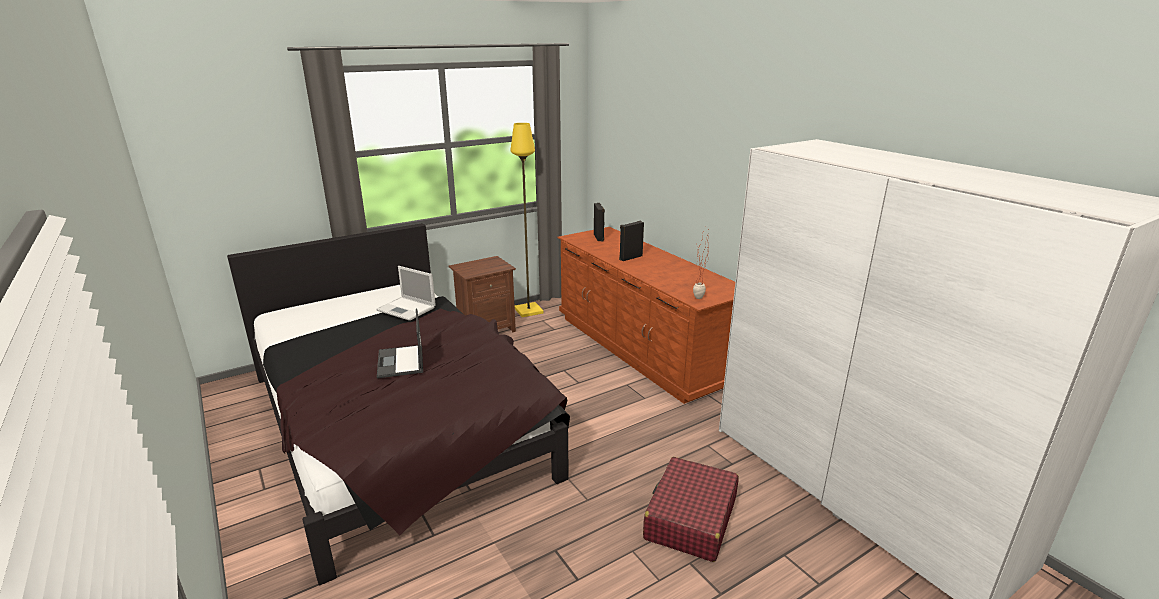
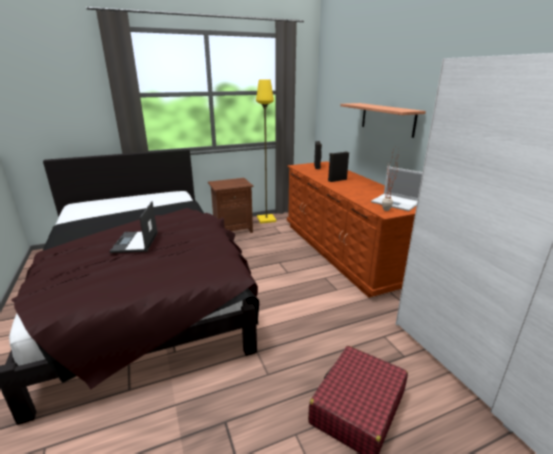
camera: 10 degrees right, 0 degrees up
laptop [376,266,436,321] -> laptop moved to [371,166,422,211]
none -> shelf [340,103,426,138]

